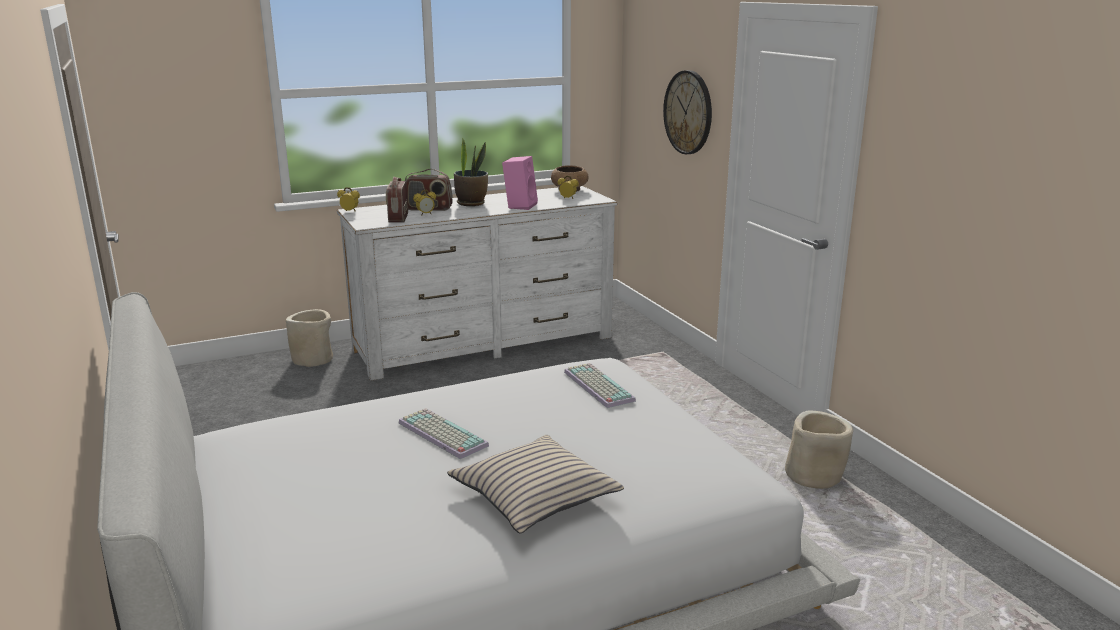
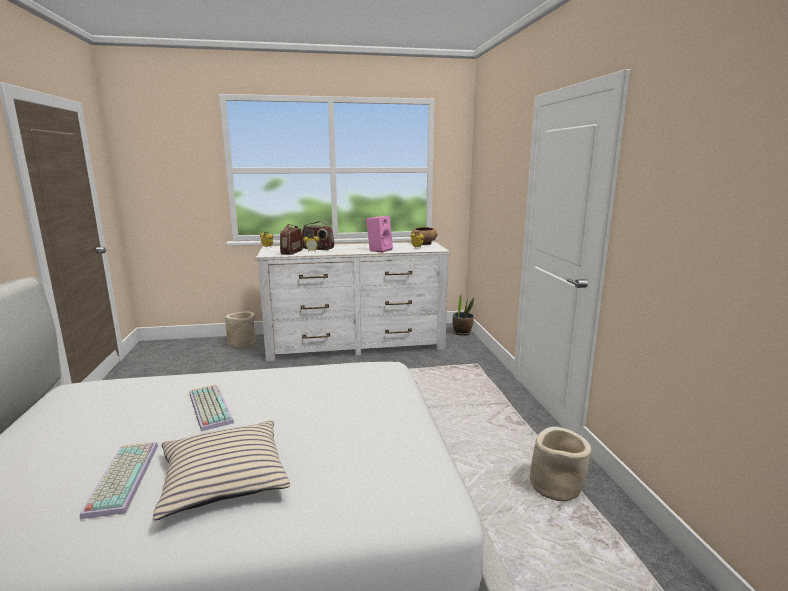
camera: 15 degrees right, 5 degrees down
potted plant [454,137,488,206] -> potted plant moved to [453,294,474,336]
keyboard [564,363,636,408] -> keyboard moved to [80,442,158,519]
wall clock [663,70,712,154] -> none

